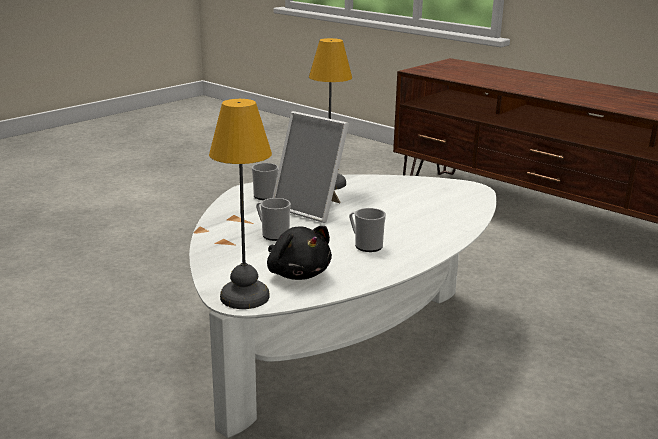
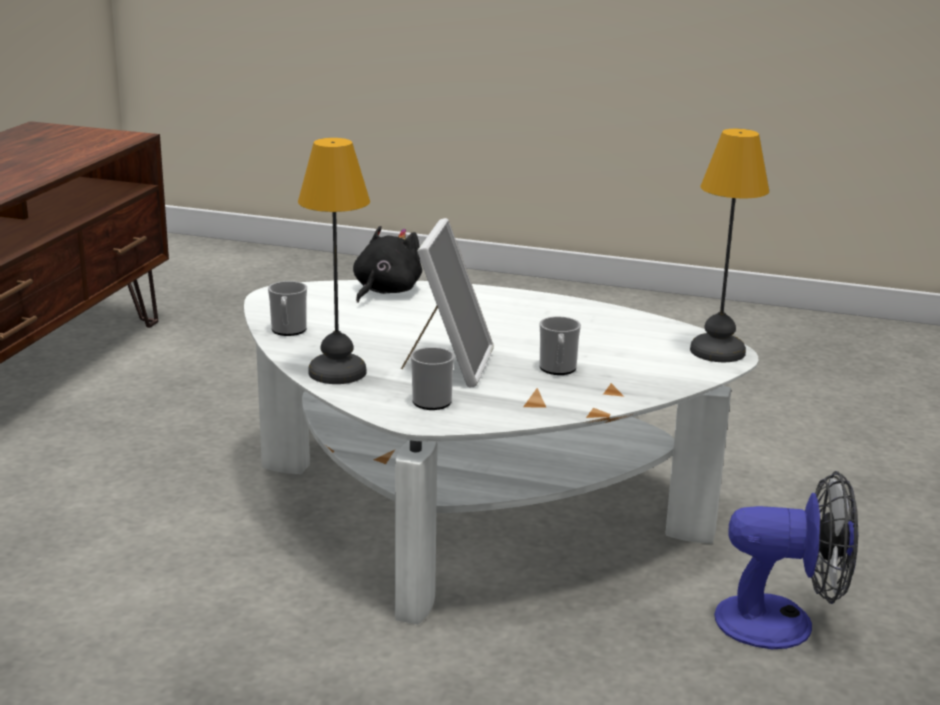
camera: 115 degrees left, 0 degrees up
black plush toy [267,226,332,280] -> black plush toy moved to [353,226,422,303]
mug [349,208,386,252] -> mug moved to [268,281,307,336]
none -> fan [714,471,858,649]

